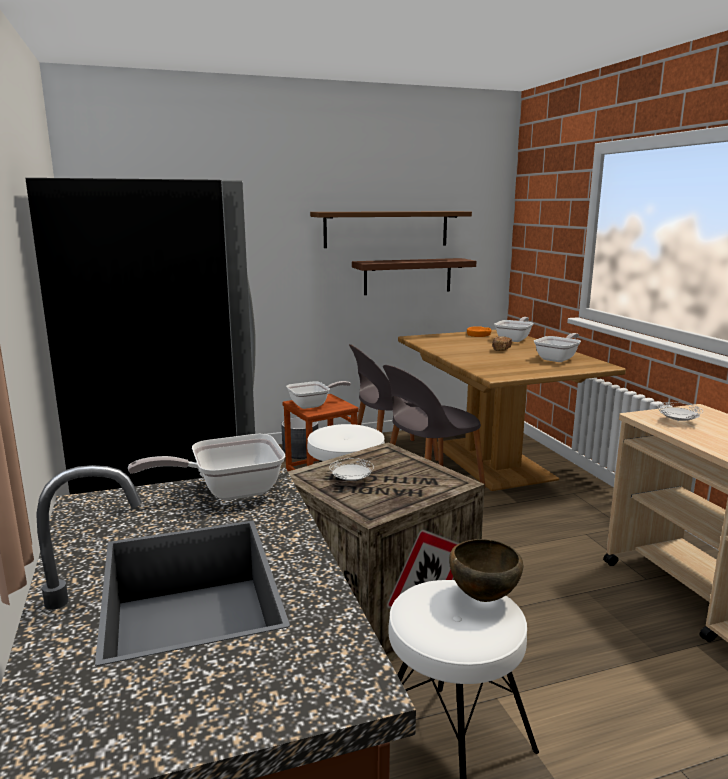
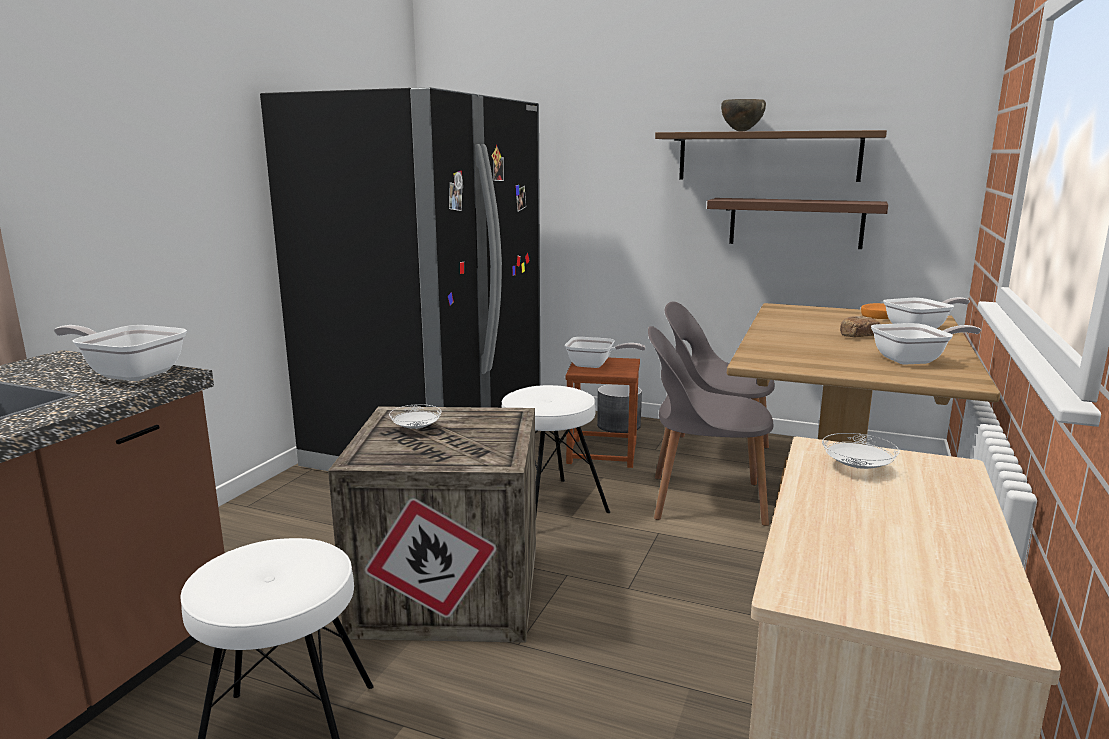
camera: 40 degrees right, 0 degrees up
brown bowl [449,539,523,602] -> brown bowl moved to [721,99,766,132]

